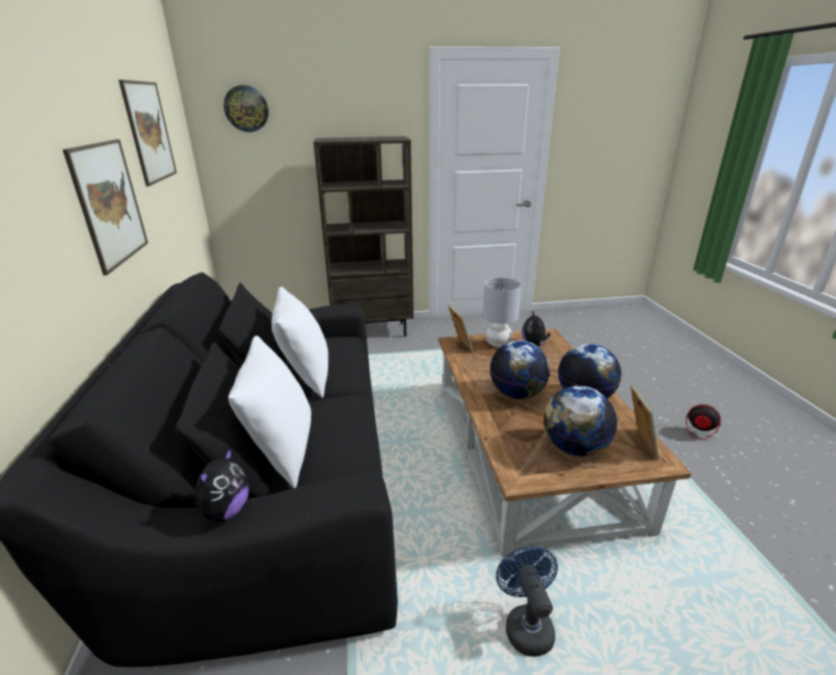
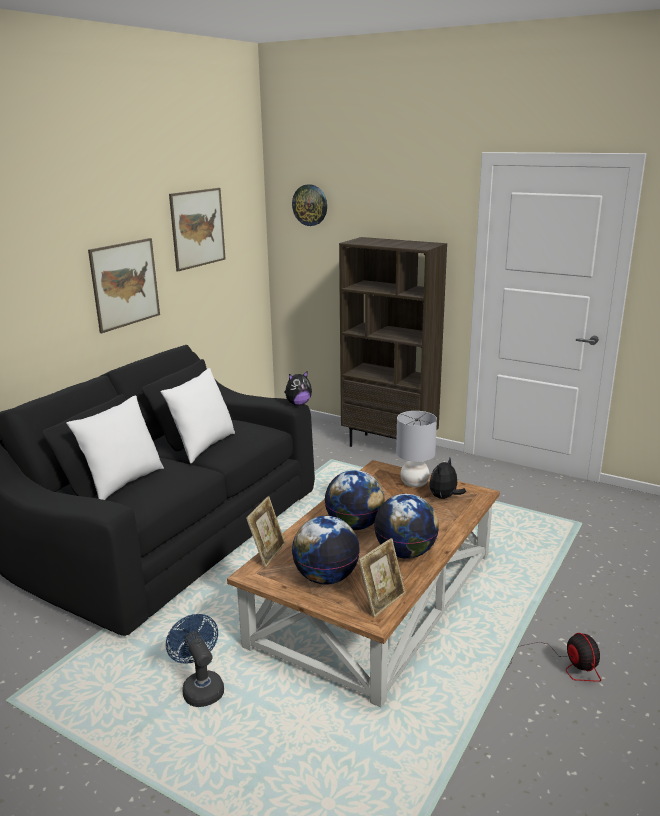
camera: 40 degrees right, 5 degrees down
plush toy [186,447,249,521] -> plush toy moved to [284,371,312,406]
picture frame [448,305,474,353] -> picture frame moved to [246,496,286,567]
blue fan [496,546,558,657] -> blue fan turned 60 degrees counterclockwise [166,614,224,707]

